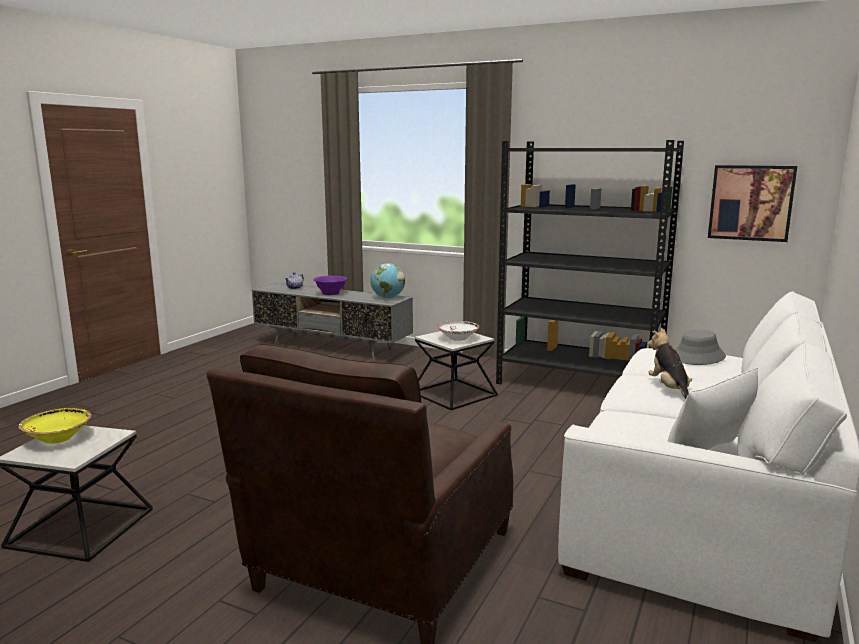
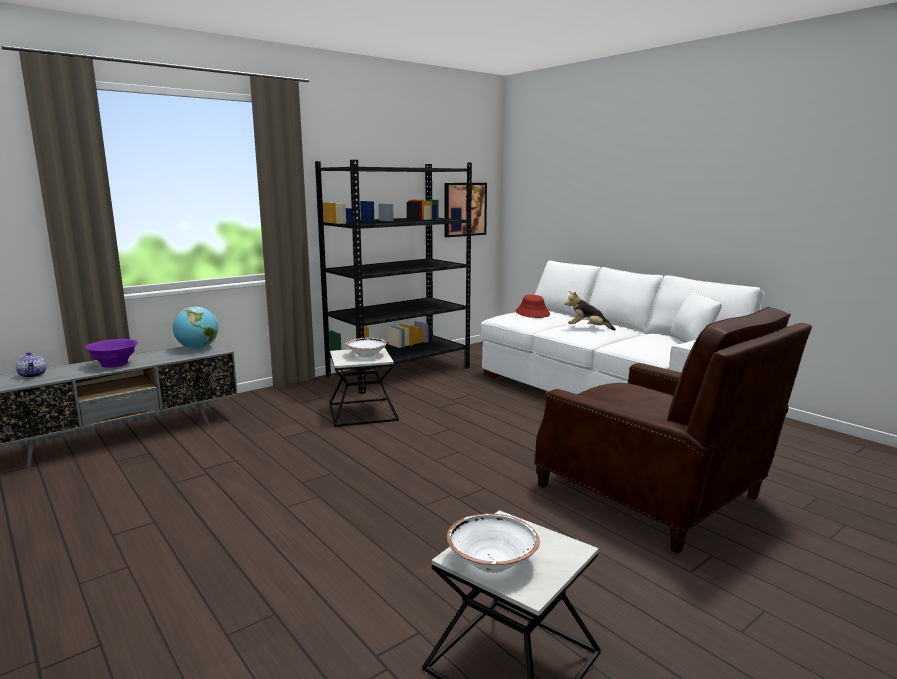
camera: 65 degrees left, 0 degrees up
yellow bowl [18,408,92,444] -> white bowl [447,513,540,573]
grey hat [675,330,726,365] -> red hat [516,295,550,318]

